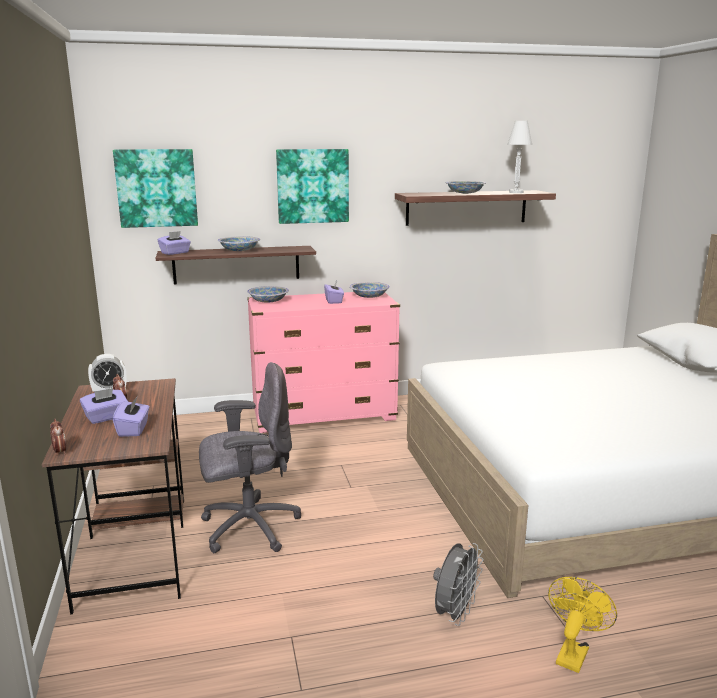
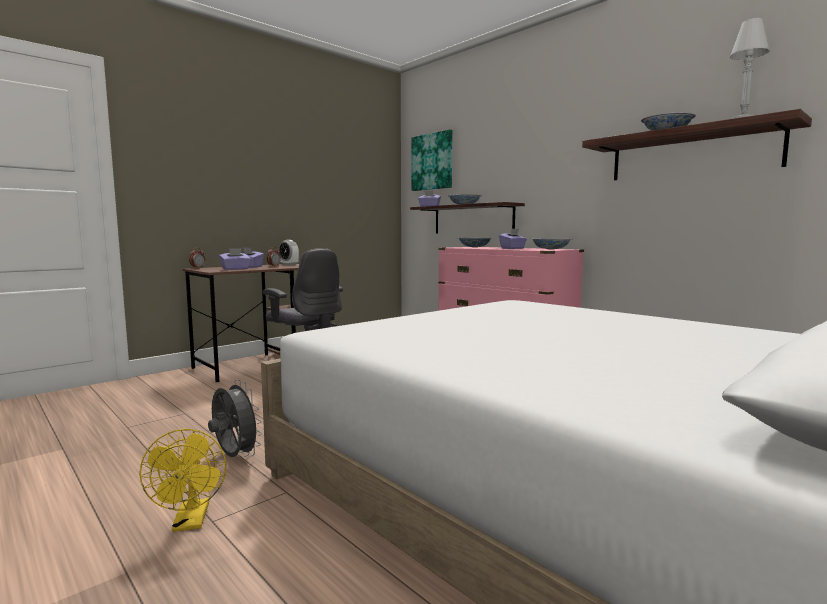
camera: 60 degrees right, 10 degrees down
picture [276,149,349,224] -> none
grey fan [433,543,484,626] -> grey fan turned 135 degrees counterclockwise [208,379,263,457]
yellow fan [548,577,617,673] -> yellow fan turned 75 degrees clockwise [139,429,227,532]

